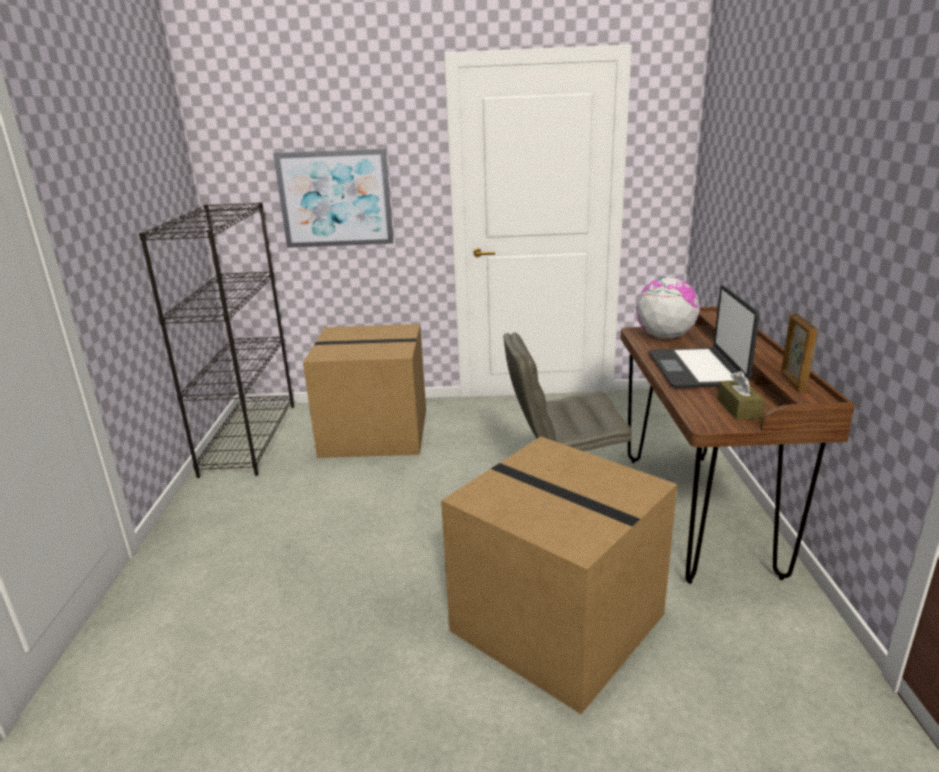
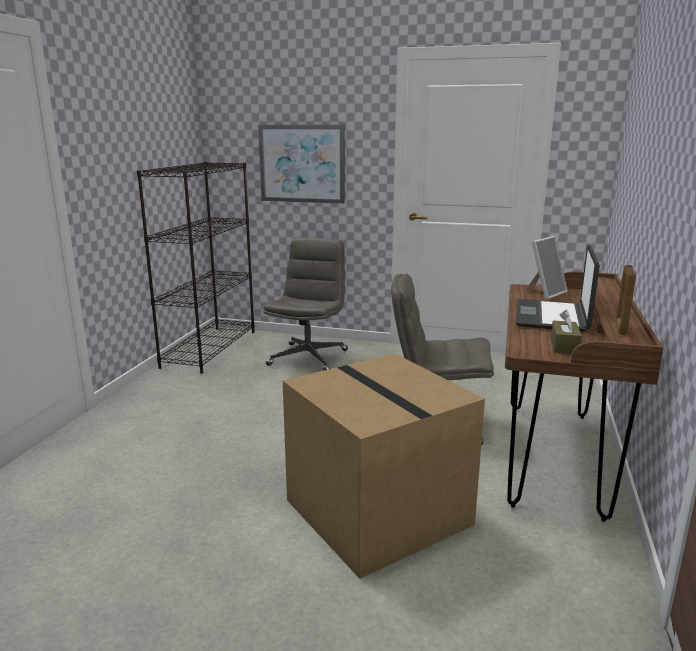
camera: 15 degrees right, 5 degrees down
cardboard box [303,324,426,458] -> grey office chair [264,238,348,371]
globe [636,277,700,339] -> picture frame [524,236,568,300]

